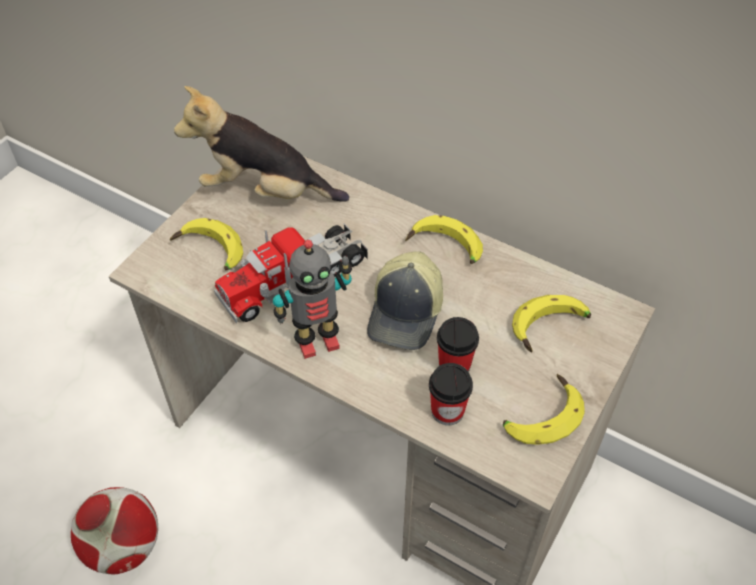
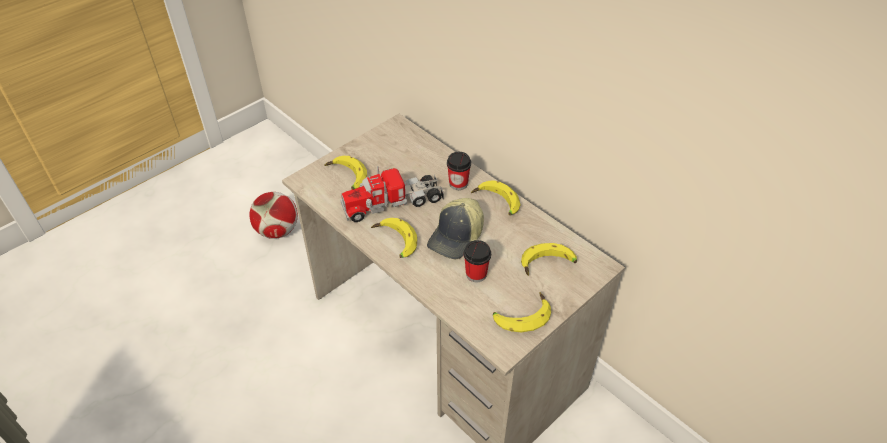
camera: 15 degrees right, 5 degrees down
football [71,487,158,574] -> football moved to [249,192,298,239]
plush toy [174,86,349,202] -> none
toy robot [273,240,352,359] -> banana [371,218,417,258]
cup [429,363,473,426] -> cup moved to [447,152,471,190]

